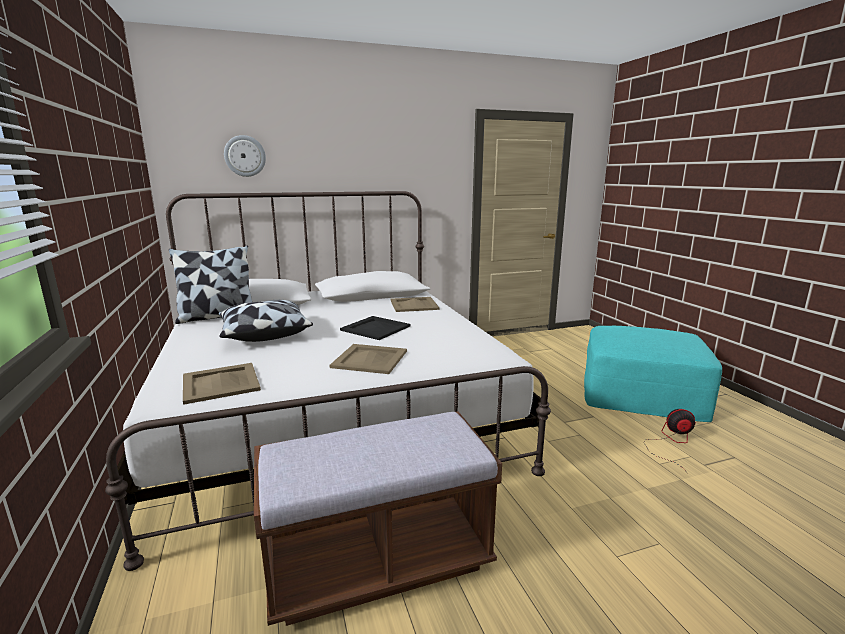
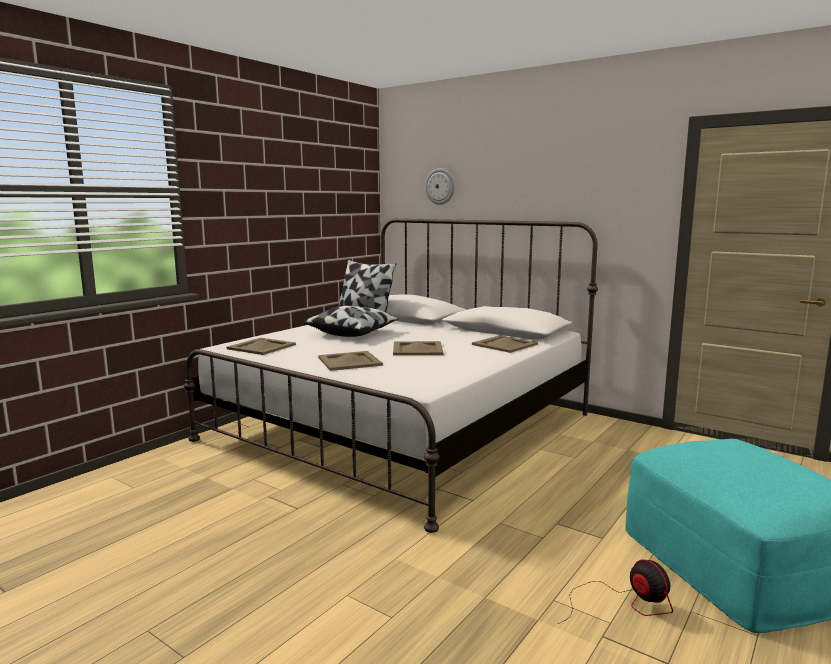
camera: 55 degrees right, 5 degrees down
brown bench [254,412,502,626] -> none
black tray [340,316,410,340] -> beige tray [393,341,443,355]

